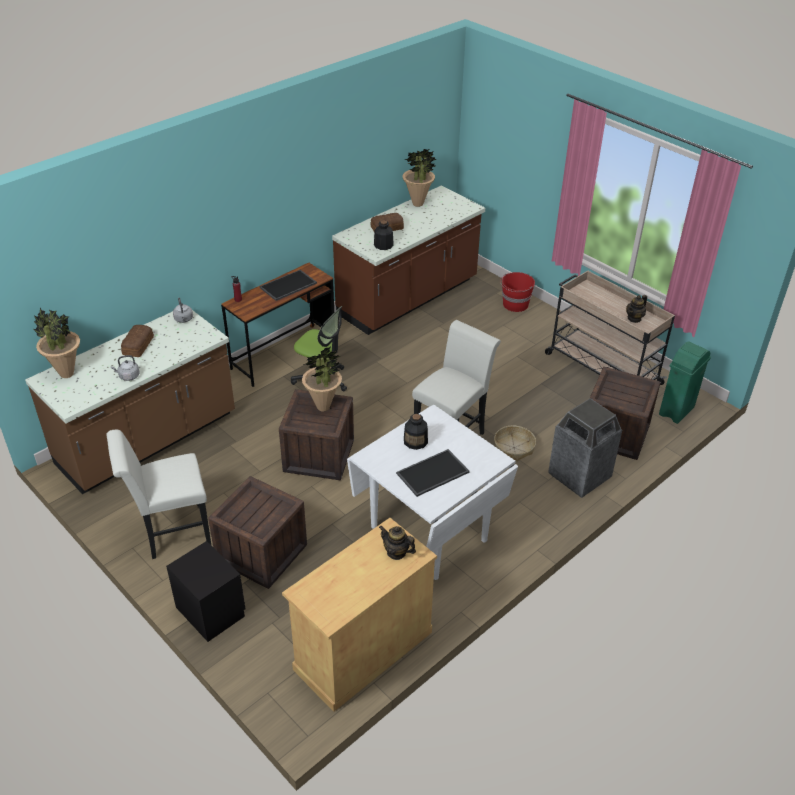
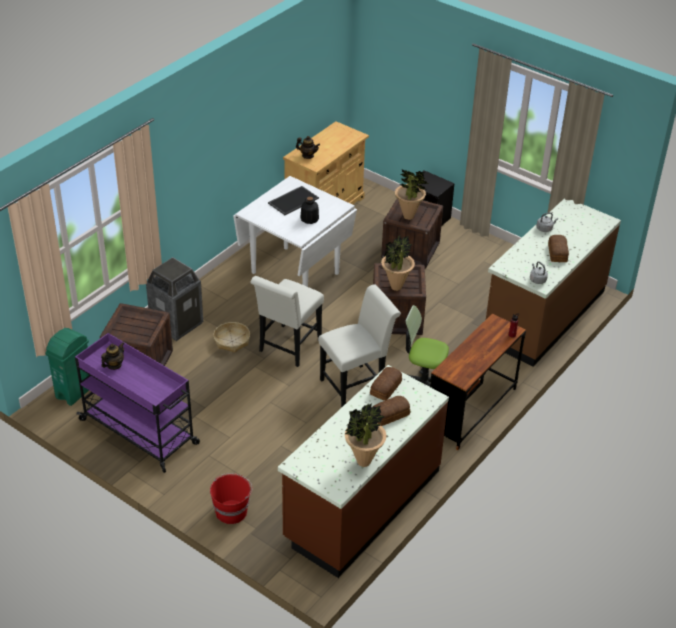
camera: 170 degrees right, 0 degrees up
potted plant [33,308,80,378] -> potted plant moved to [395,169,428,220]
white chair [107,430,211,559] -> white chair moved to [318,284,401,408]
tray [260,270,317,301] -> none
bottle [374,220,394,250] -> bread [370,367,402,401]
beige cart [545,271,675,385] -> purple cart [75,333,200,473]

